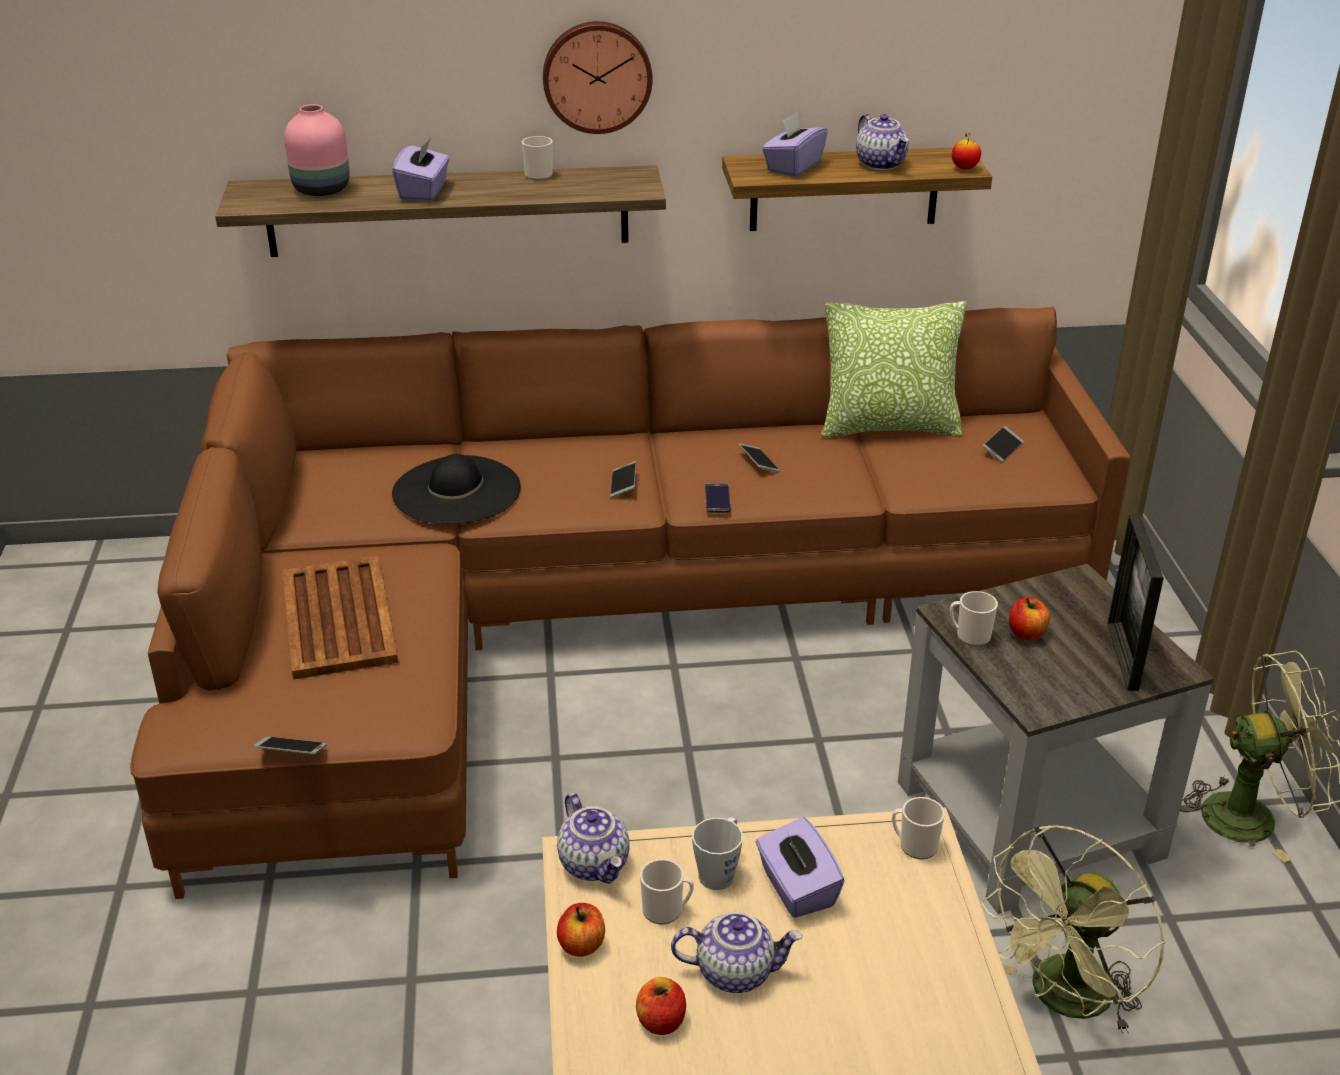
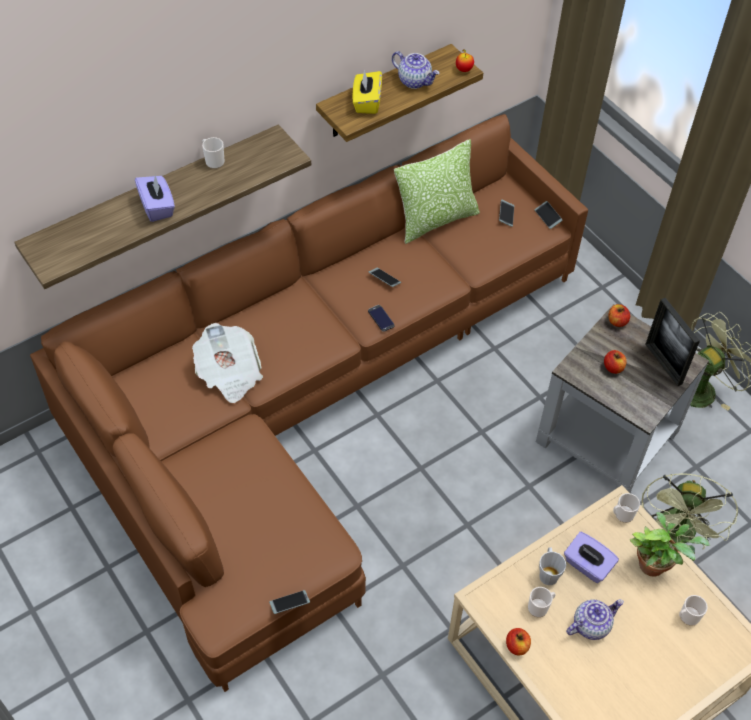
camera: 30 degrees left, 20 degrees up
brown tray [282,556,398,680] -> none
pink vase [284,104,350,196] -> none
black hat [392,454,521,524] -> newspaper [192,323,263,403]
wall clock [543,21,653,134] -> none
teapot [557,793,630,884] -> none
phone [610,461,637,497] -> phone moved to [535,201,563,229]
apple [636,977,686,1035] -> apple moved to [608,304,630,327]
purple tissue box [762,112,828,177] -> yellow tissue box [352,70,382,114]
mug [950,591,998,646] -> mug moved to [679,595,708,626]
none -> potted plant [630,512,710,576]

